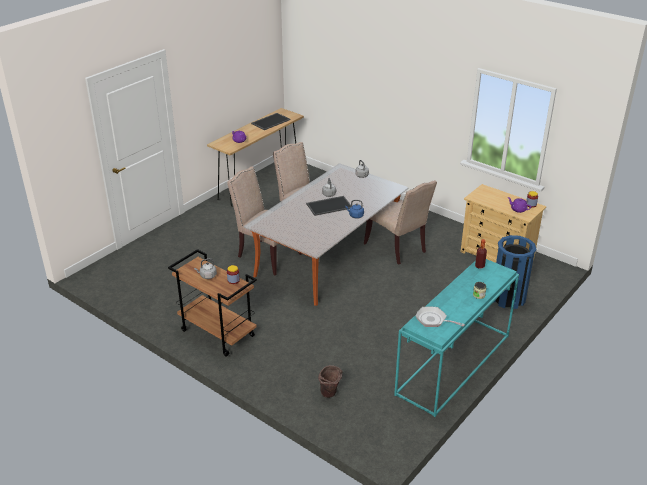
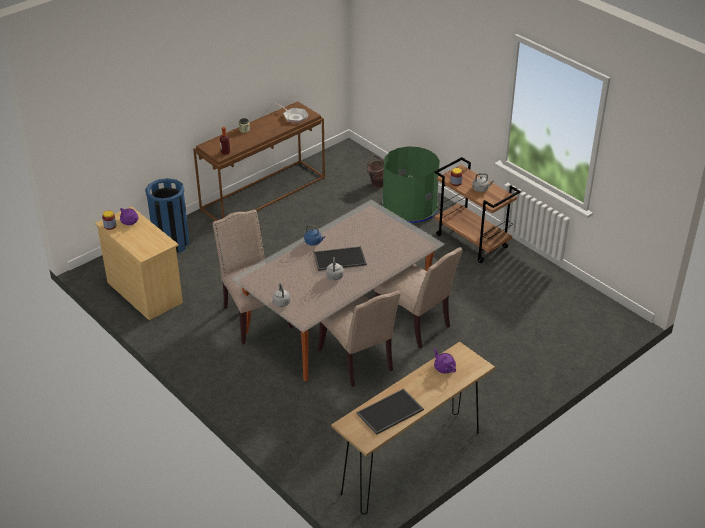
camera: 170 degrees left, 5 degrees up
turquoise console table [394,259,519,417] -> brown console table [193,101,325,221]
none -> green trash can [382,146,440,224]

